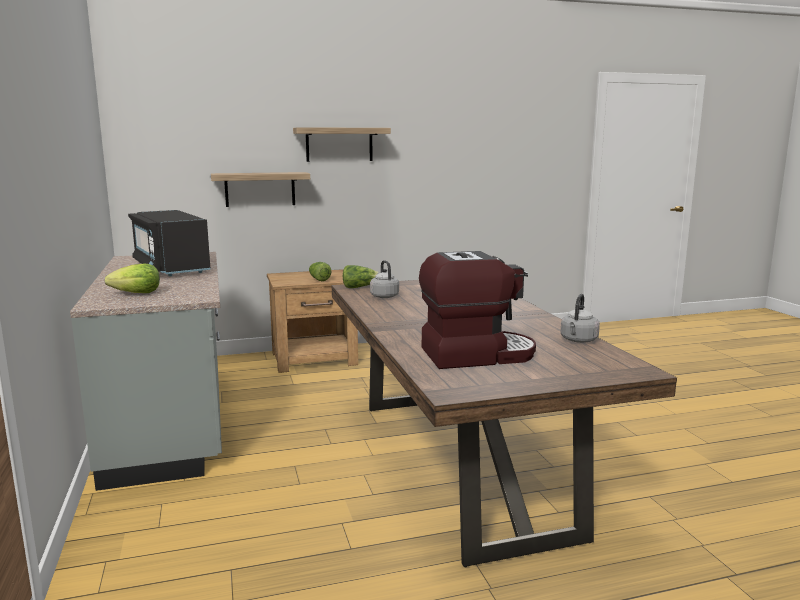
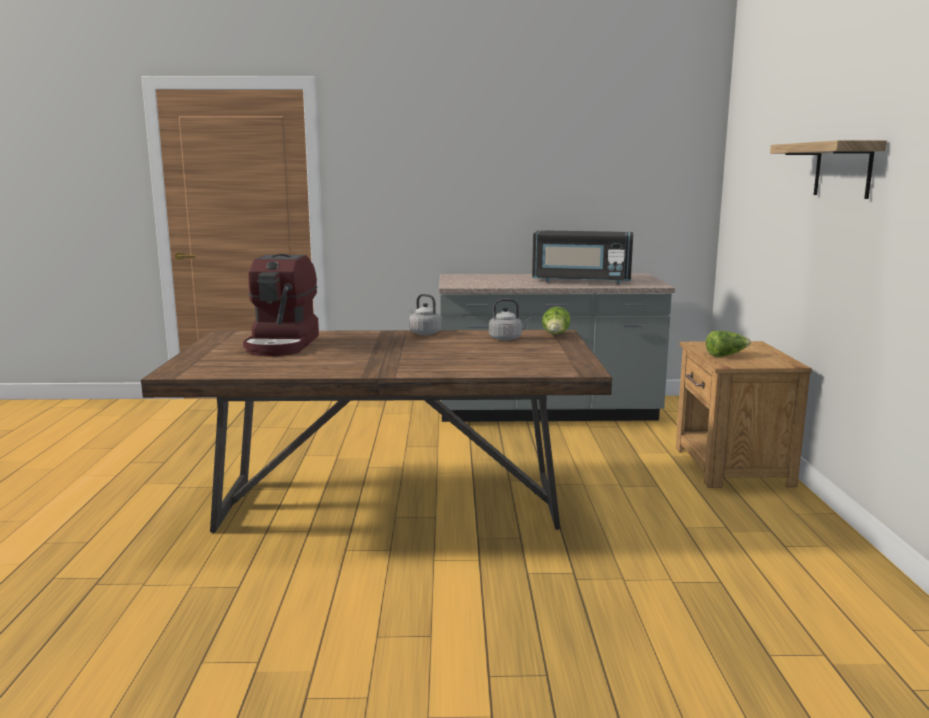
camera: 105 degrees right, 0 degrees up
lettuce [105,264,160,293] -> none
black microwave [128,210,210,276] -> black microwave turned 150 degrees counterclockwise [532,230,633,284]
shelf [211,172,310,207] -> none
grey kettle [560,294,600,343] -> grey kettle moved to [408,294,441,335]

